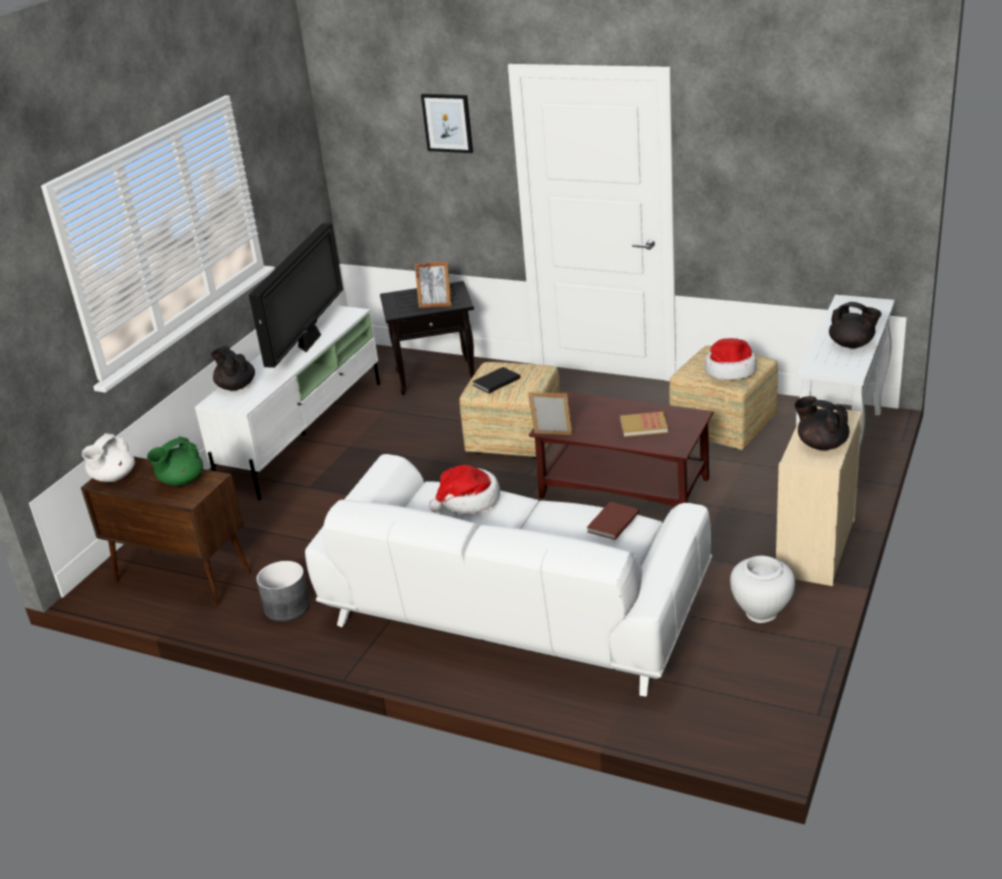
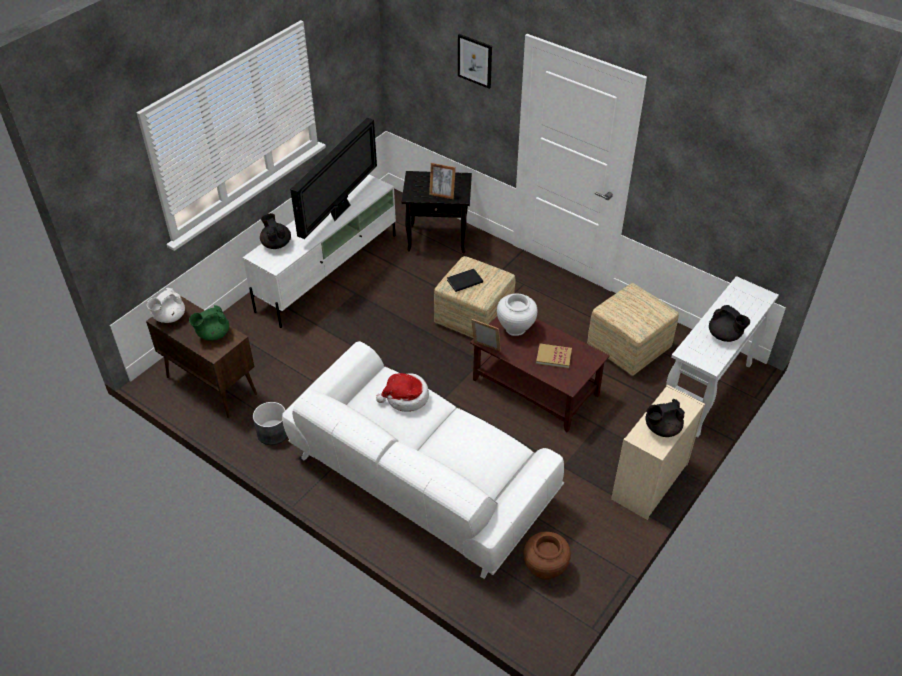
camera: 10 degrees right, 15 degrees up
brown book [586,502,639,540] -> none
hat [705,338,757,380] -> none
white vase [730,556,795,623] -> white vase moved to [497,293,537,336]
black teapot [794,396,849,450] -> black teapot turned 75 degrees counterclockwise [645,399,685,437]
none -> brown vase [523,532,571,580]

